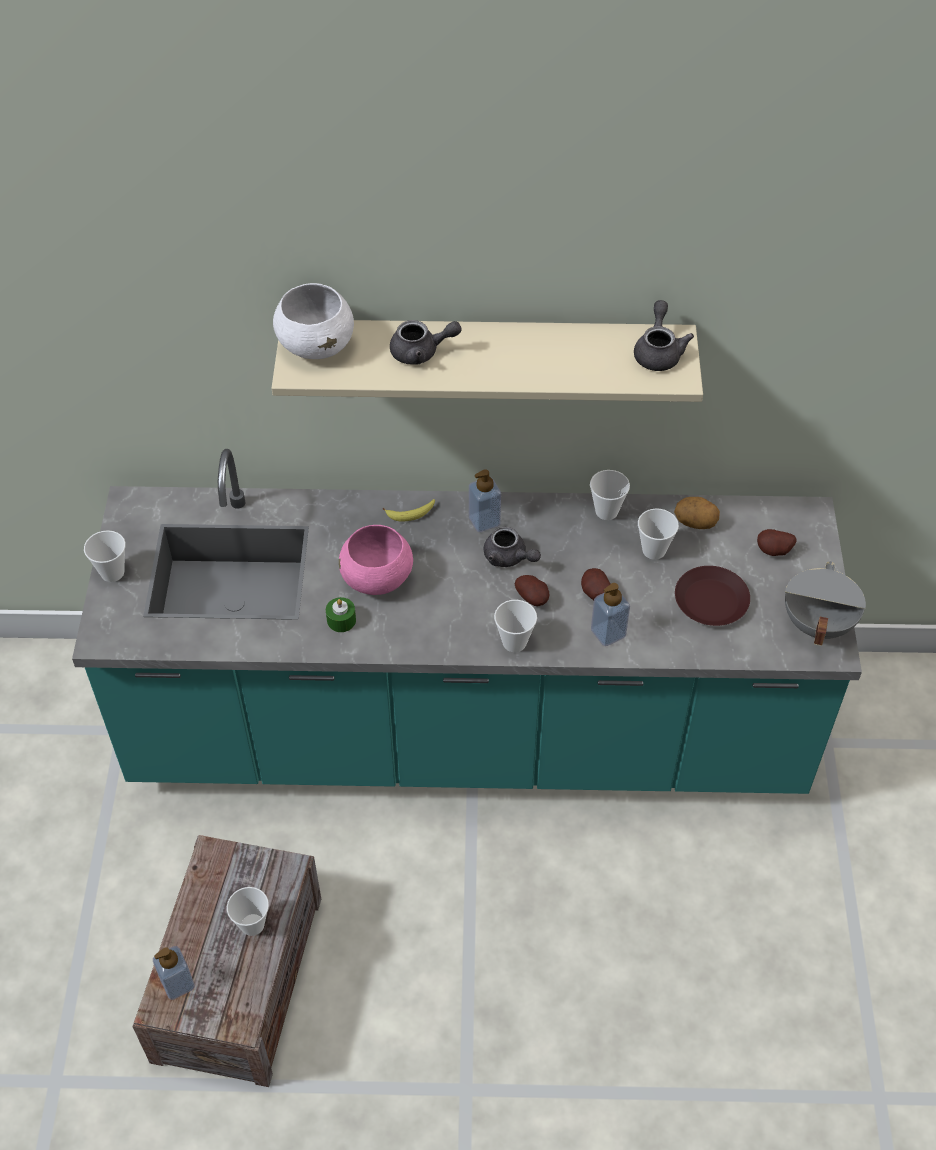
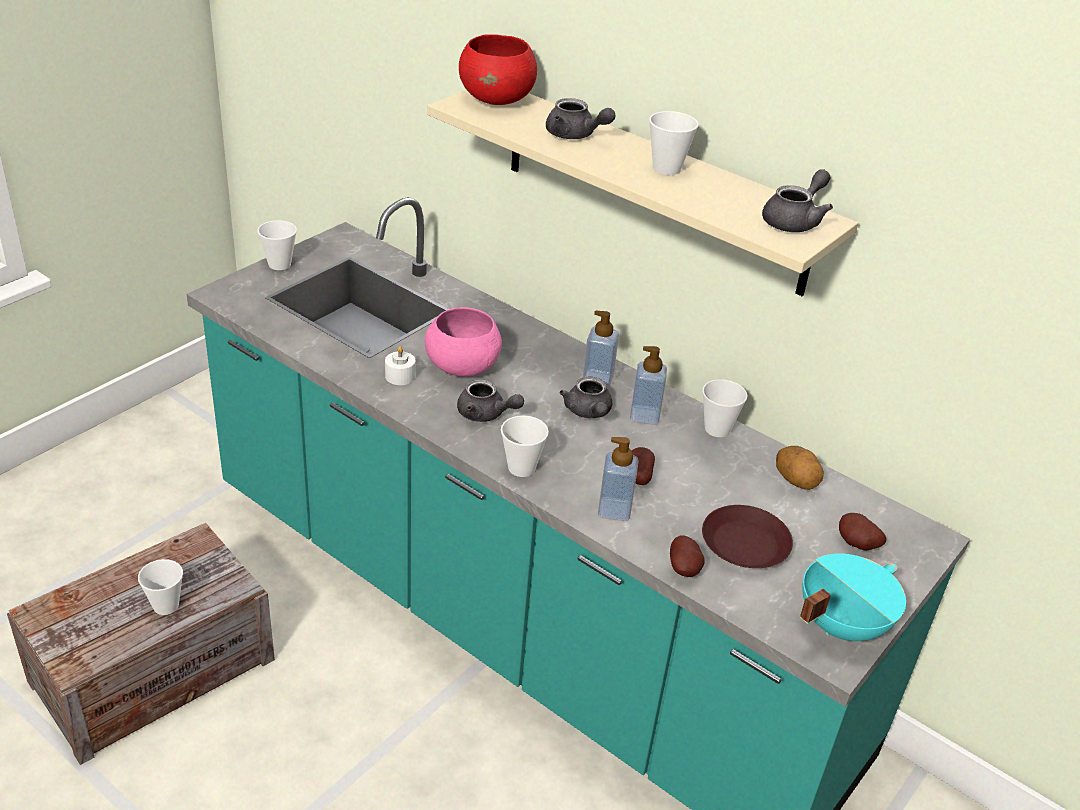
camera: 35 degrees right, 15 degrees down
soap dispenser [153,946,195,1000] -> soap dispenser moved to [630,346,667,425]
white bowl [273,283,354,359] -> red bowl [459,34,537,105]
green candle [326,597,356,632] -> white candle [385,346,415,385]
banana [383,499,435,522] -> none
potato [515,575,549,606] -> potato moved to [670,535,705,577]
cup [638,508,679,560] -> cup moved to [649,111,699,175]
grey cooking pot [785,561,866,646] -> turquoise cooking pot [800,553,906,641]
none -> grey teapot [457,379,524,422]

